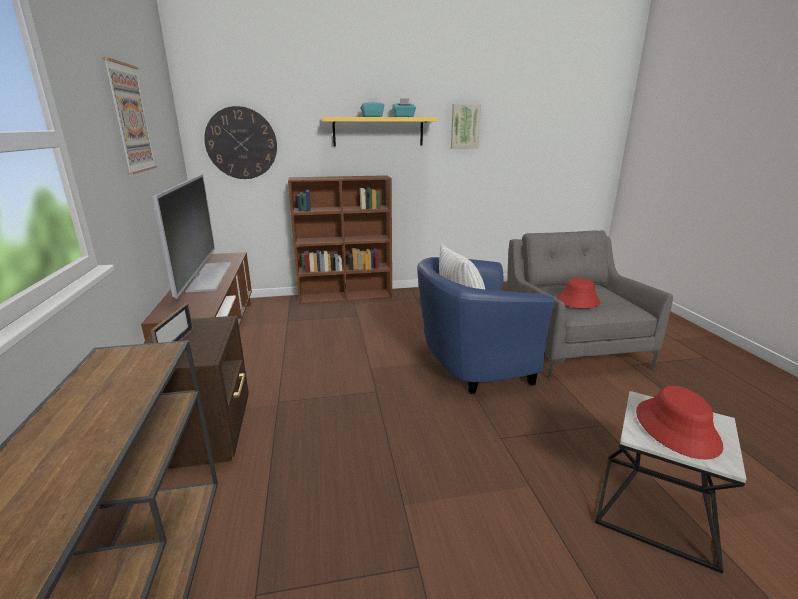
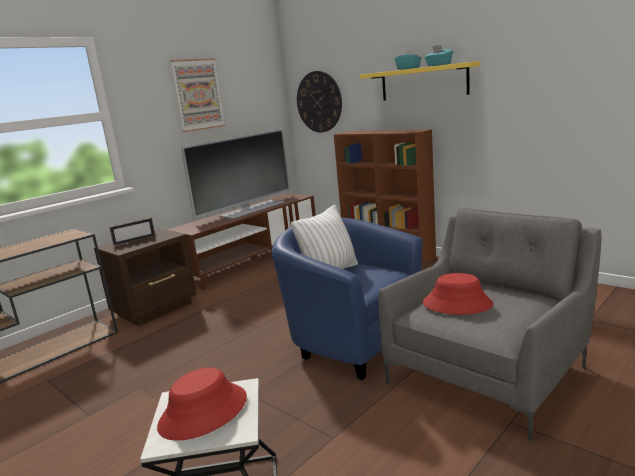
camera: 55 degrees right, 5 degrees down
picture [451,104,481,149] -> none

